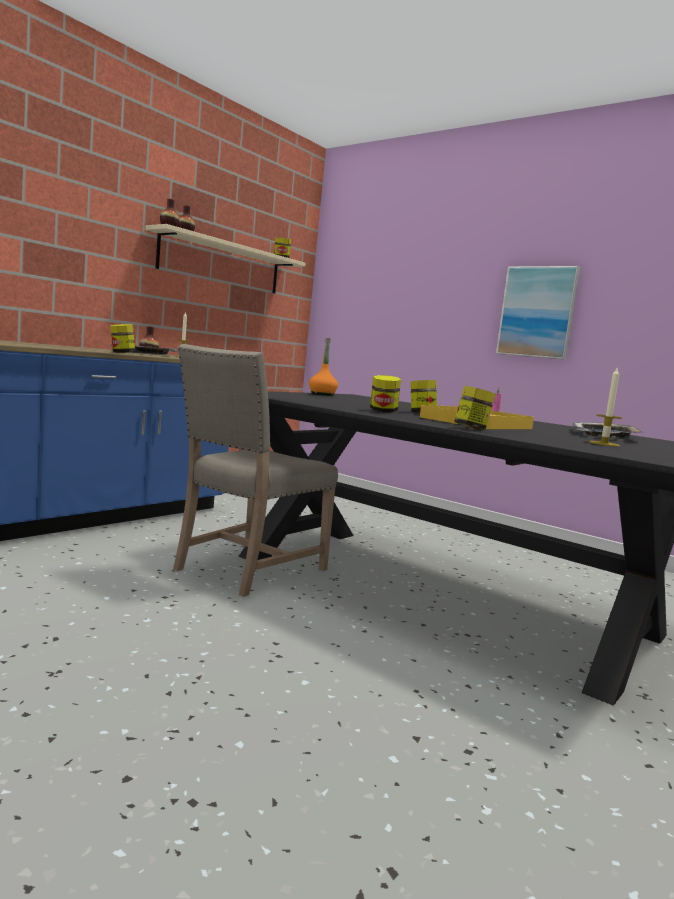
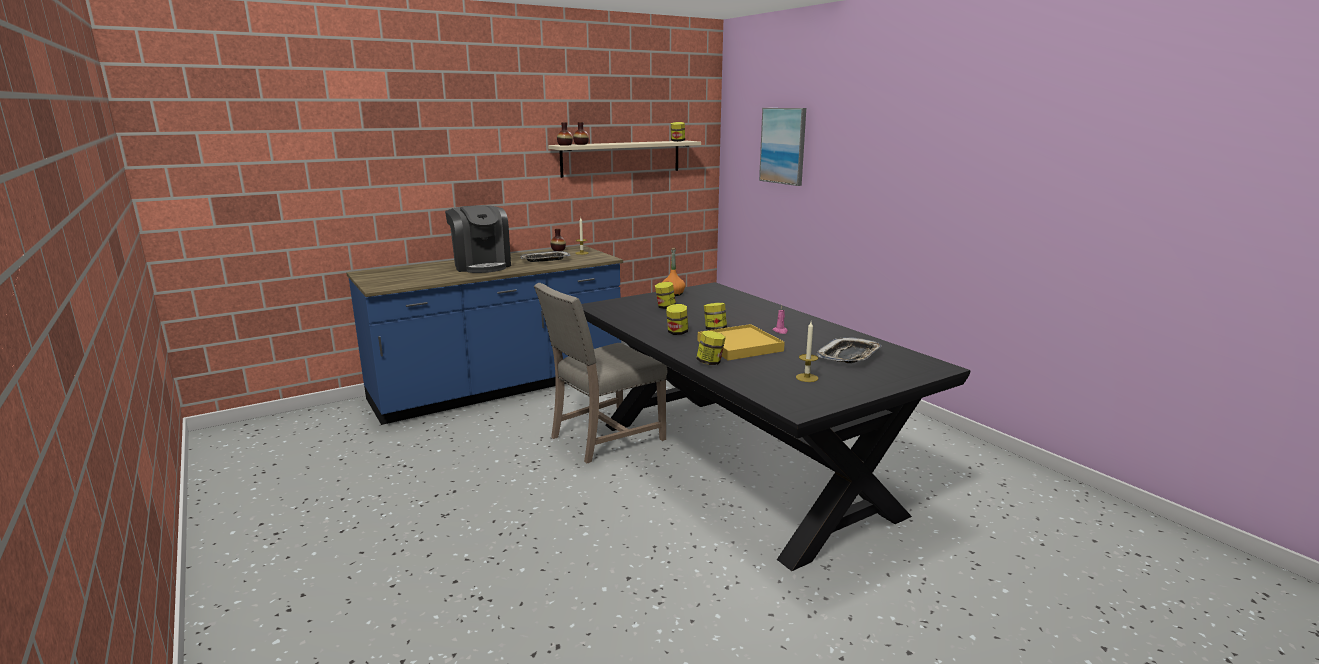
camera: 20 degrees right, 10 degrees up
jar [110,324,135,353] -> jar moved to [655,282,676,309]
picture [496,266,580,360] -> picture moved to [759,108,806,186]
none -> coffee machine [445,205,511,273]

